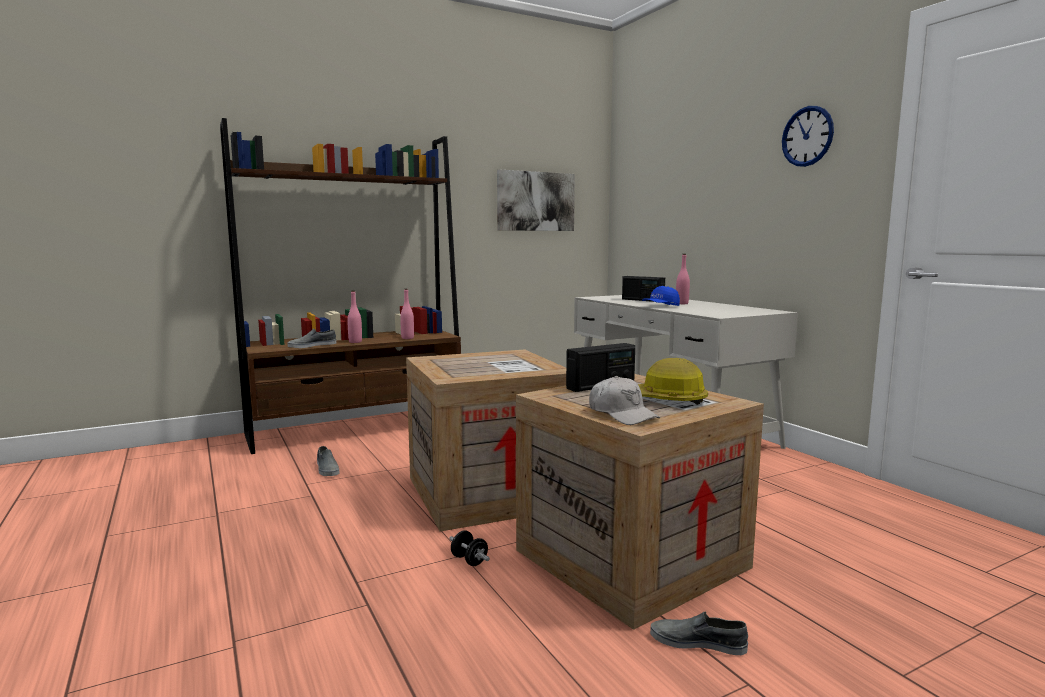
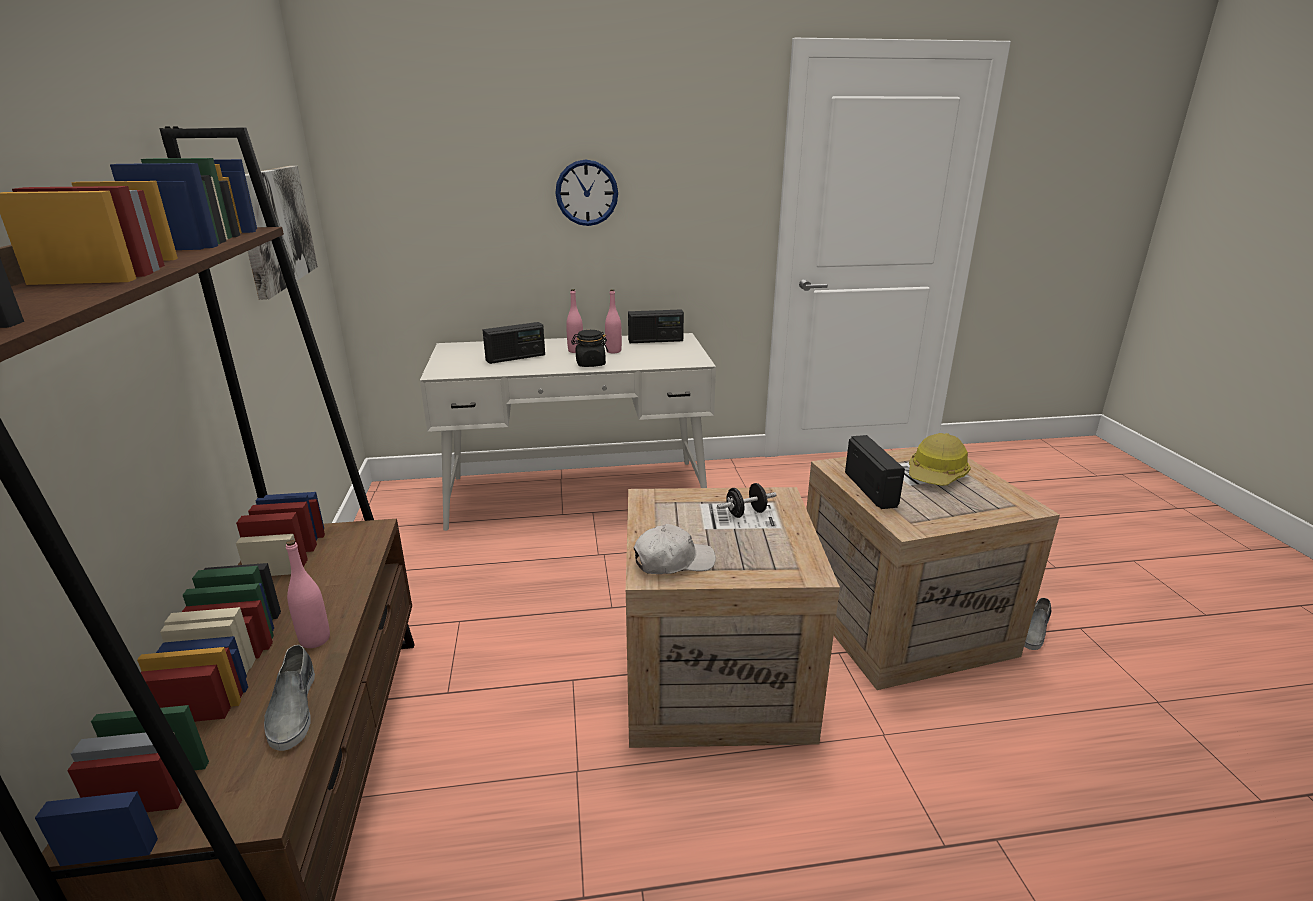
camera: 70 degrees left, 15 degrees up
grey shoe [317,446,340,476] -> none
pink bottle [400,289,414,339] -> pink bottle moved to [605,289,622,353]
black dumbbell [449,530,490,566] -> black dumbbell moved to [717,483,776,518]
white cap [589,376,660,425] -> white cap moved to [634,524,716,574]
blue cap [642,286,680,306] -> black jar [571,330,608,367]
wall clock [782,106,834,167] -> wall clock moved to [555,160,618,226]
none -> radio [628,309,684,343]

